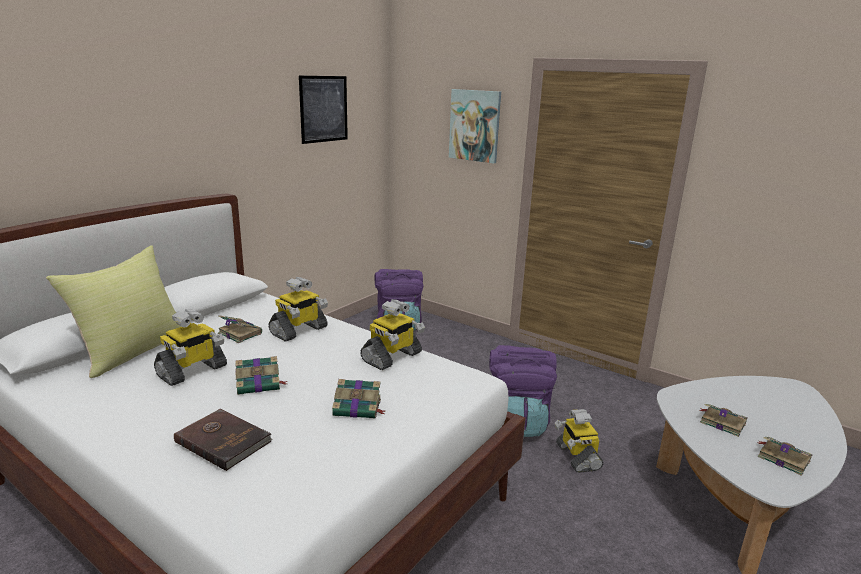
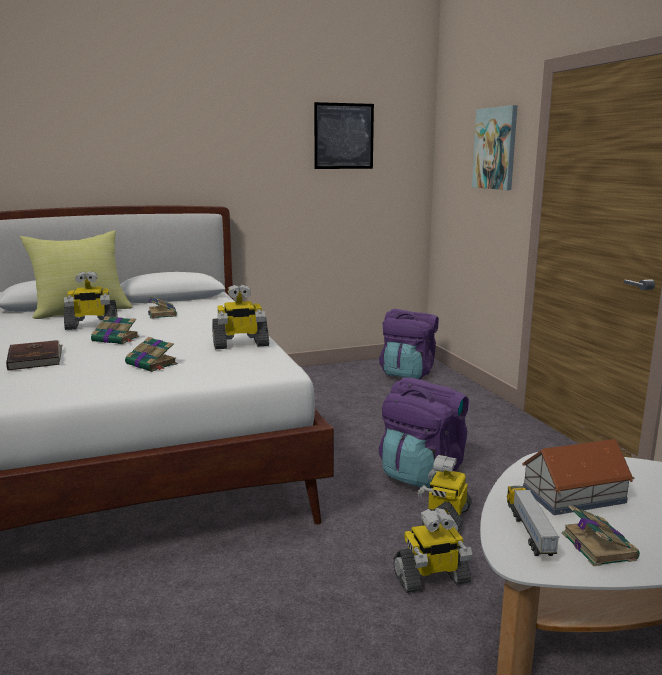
camera: 35 degrees right, 5 degrees down
toy robot [269,277,328,341] -> toy robot moved to [393,508,473,593]
book [700,404,747,437] -> toy house [522,439,635,515]
none -> toy truck [507,486,560,556]

